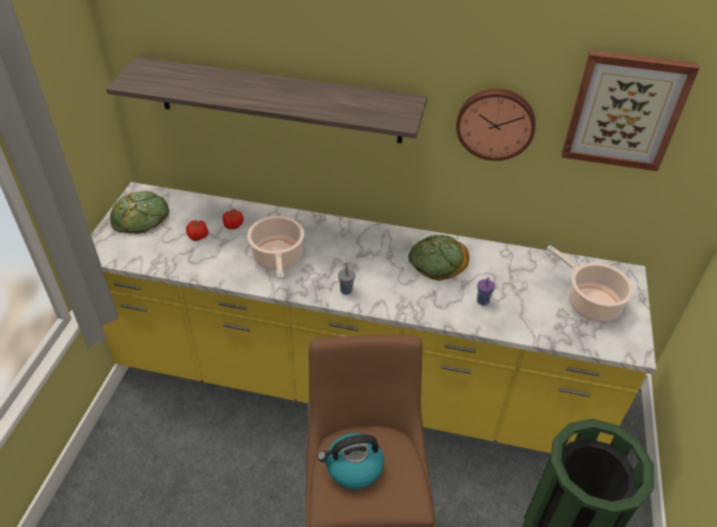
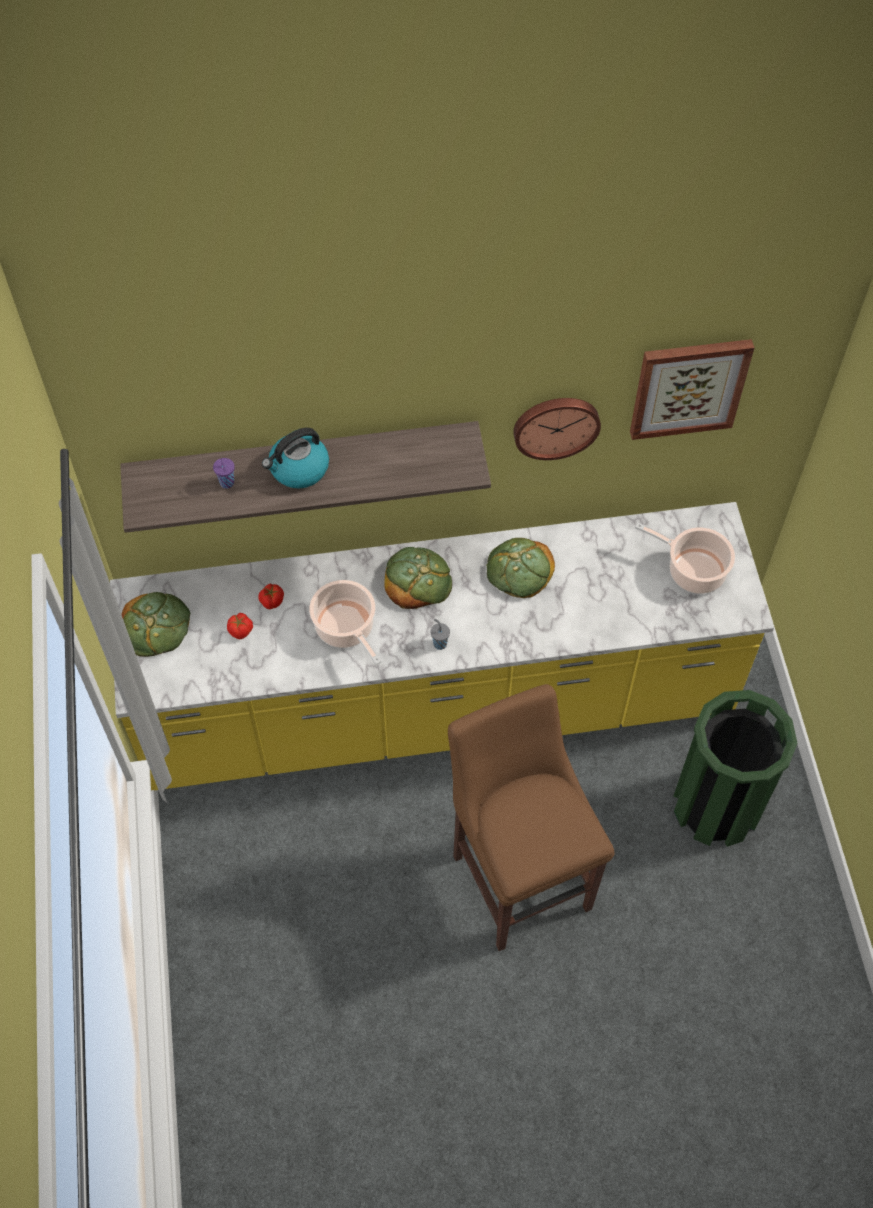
camera: 20 degrees left, 15 degrees up
kettle [317,433,384,489] -> kettle moved to [262,428,329,488]
purple cup [477,277,495,305] -> purple cup moved to [213,458,235,488]
none -> bread [384,547,452,609]

